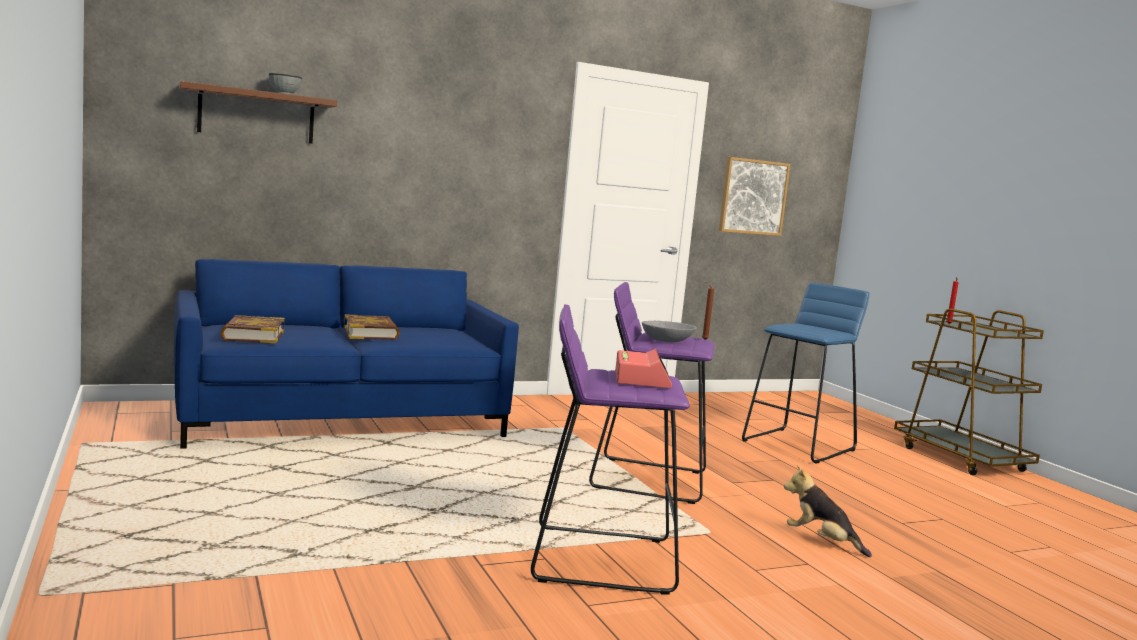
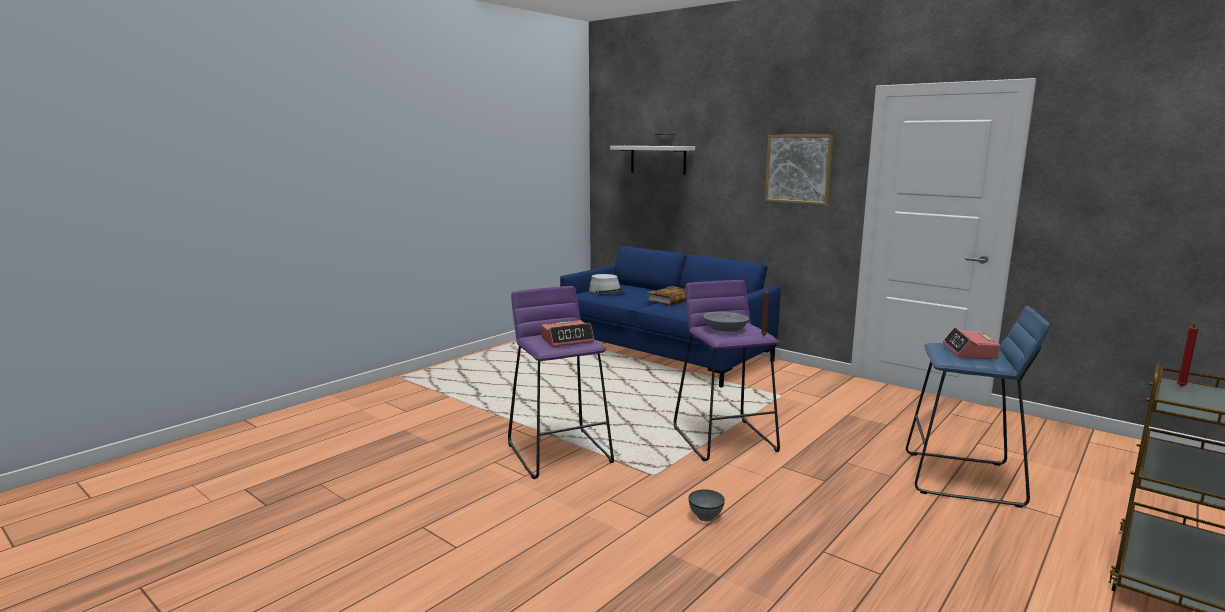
camera: 65 degrees right, 5 degrees up
brown shelf [180,81,337,144] -> white shelf [610,146,695,175]
book [221,315,285,343] -> grey hat [589,274,626,295]
picture [719,157,791,236] -> picture moved to [765,135,834,205]
plush toy [784,465,872,557] -> grey bowl [688,489,725,521]
none -> alarm clock [943,327,1000,359]

